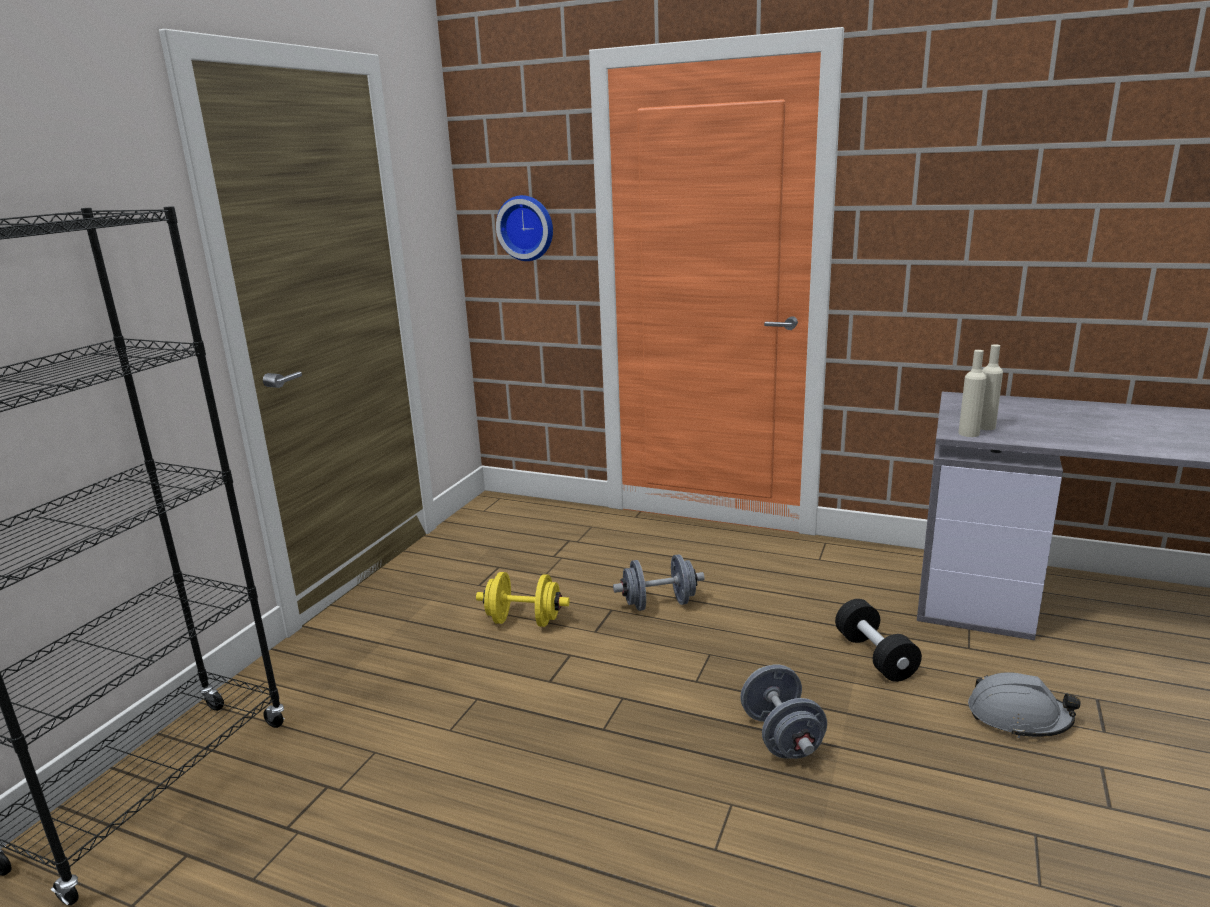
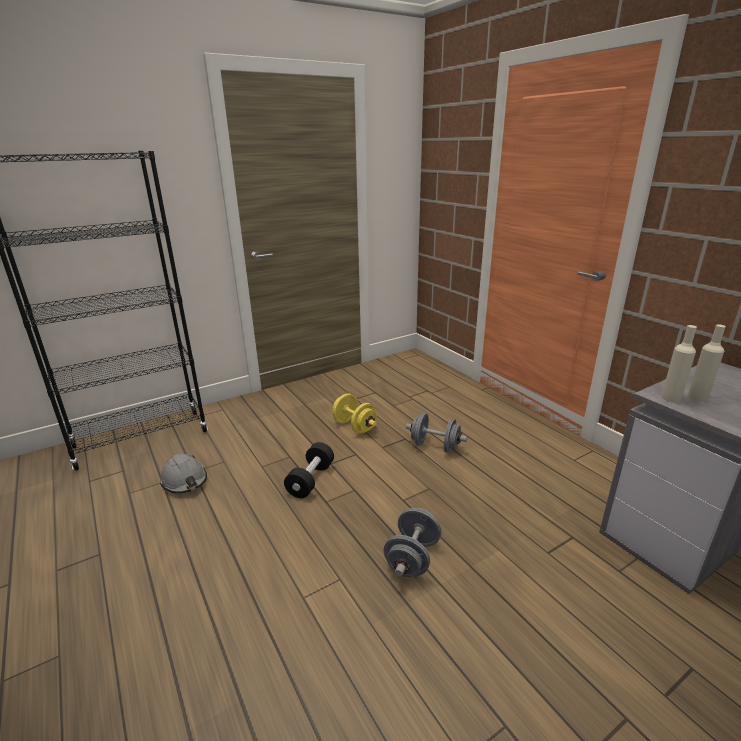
camera: 35 degrees right, 5 degrees up
wall clock [496,195,553,261] -> none
black dumbbell [835,599,922,682] -> black dumbbell moved to [284,442,334,498]
grey hard hat [968,672,1081,738] -> grey hard hat moved to [160,454,207,494]

